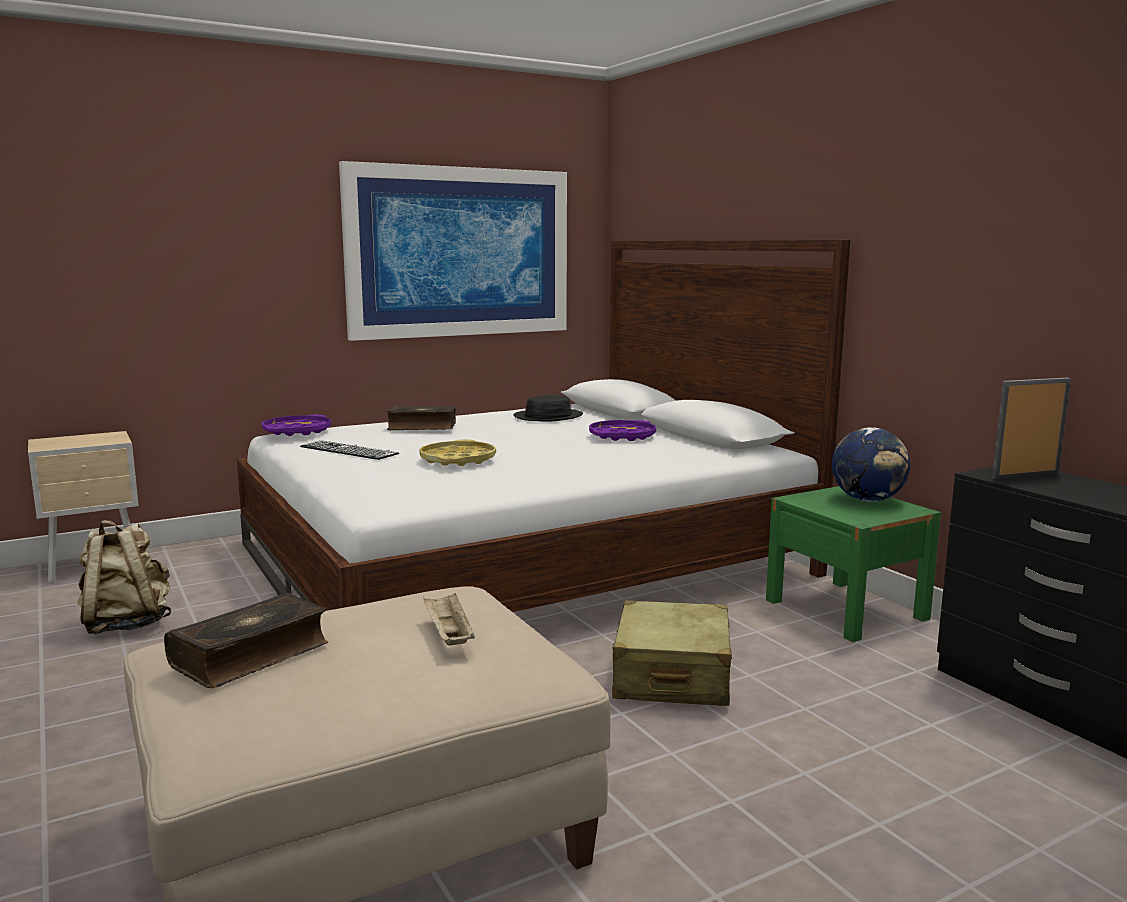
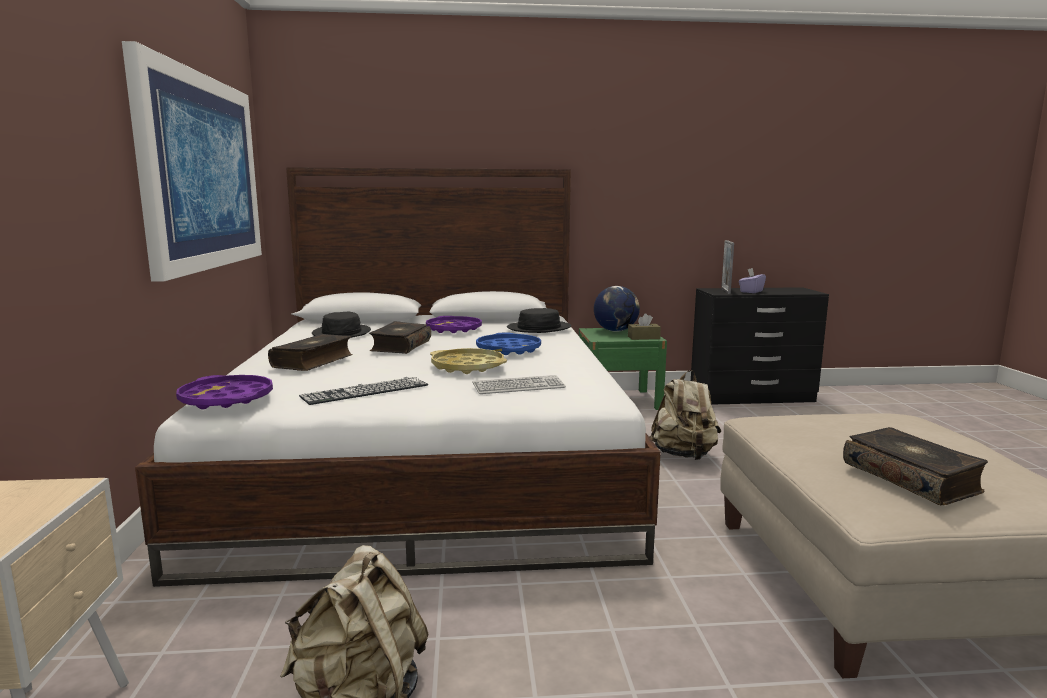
camera: 65 degrees left, 0 degrees up
beige tray [423,592,475,646] -> none
beige suitcase [612,600,732,706] -> beige backpack [649,370,721,460]
none -> book [369,321,431,354]
none -> keyboard [472,375,566,394]
none -> blue tray [476,332,541,355]
none -> black hat [507,308,571,333]
none -> brown tissue box [628,313,661,340]
none -> purple tissue box [739,268,766,293]

